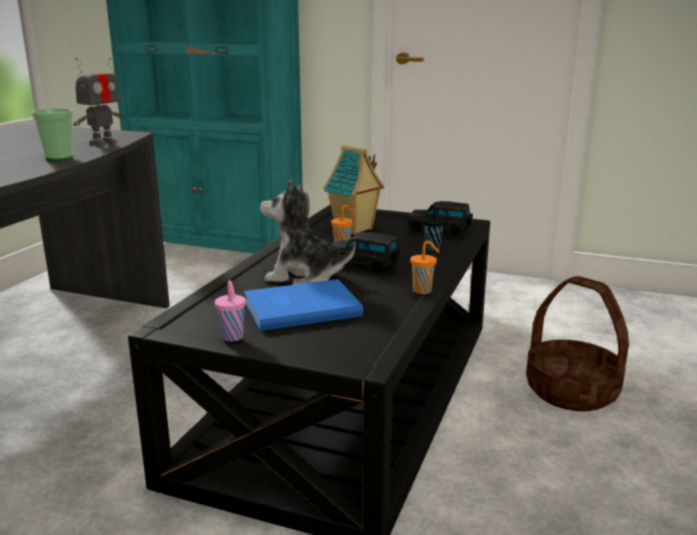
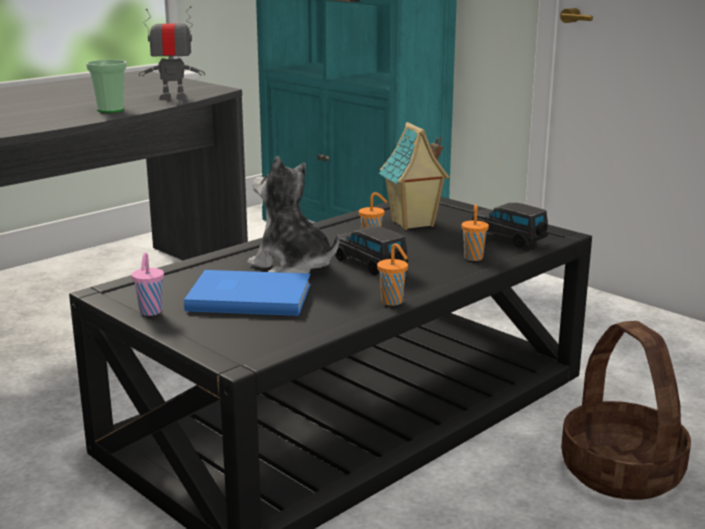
camera: 25 degrees right, 0 degrees up
toy robot [73,58,124,146] -> toy robot turned 150 degrees counterclockwise [139,6,205,100]
black cup [423,204,445,251] -> orange cup [461,204,489,261]

